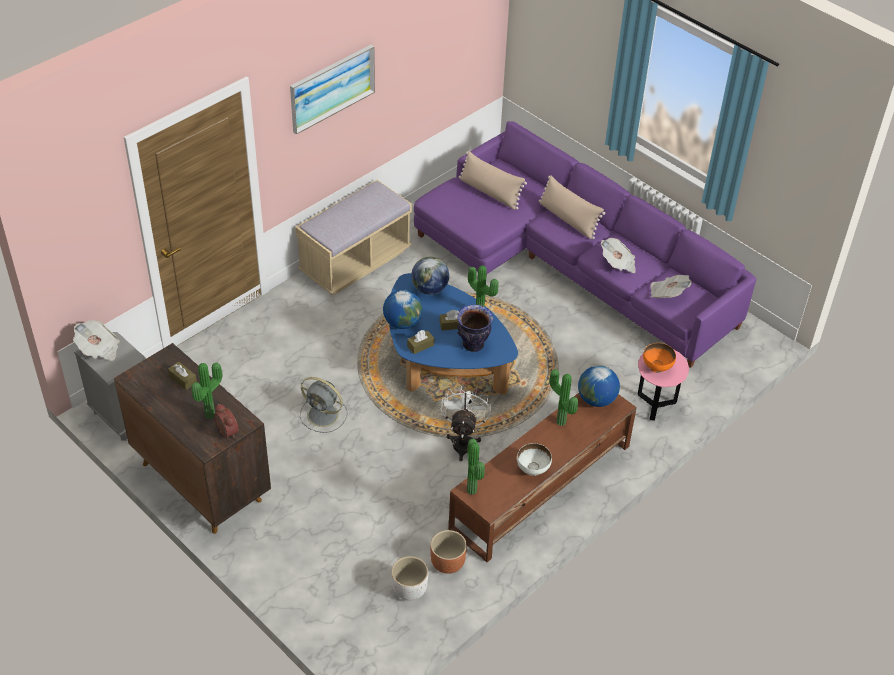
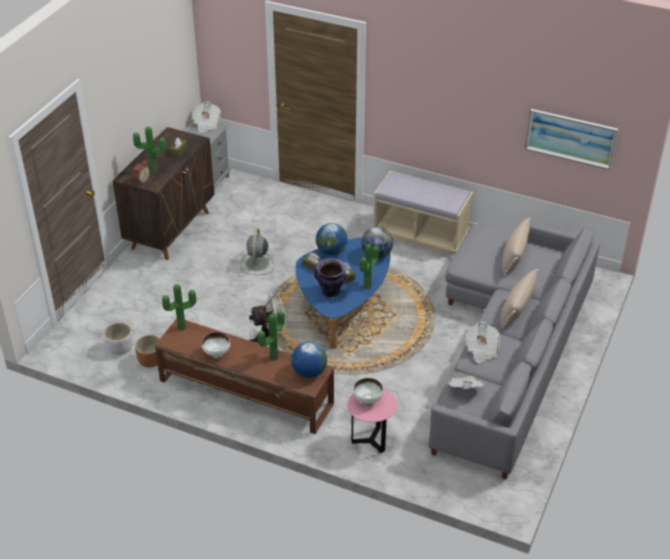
camera: 70 degrees right, 5 degrees down
picture [290,45,375,134] -> picture moved to [525,109,618,170]
purple sofa [414,121,757,368] -> grey sofa [428,223,600,479]
orange bowl [643,343,676,373] -> white bowl [353,378,383,405]

